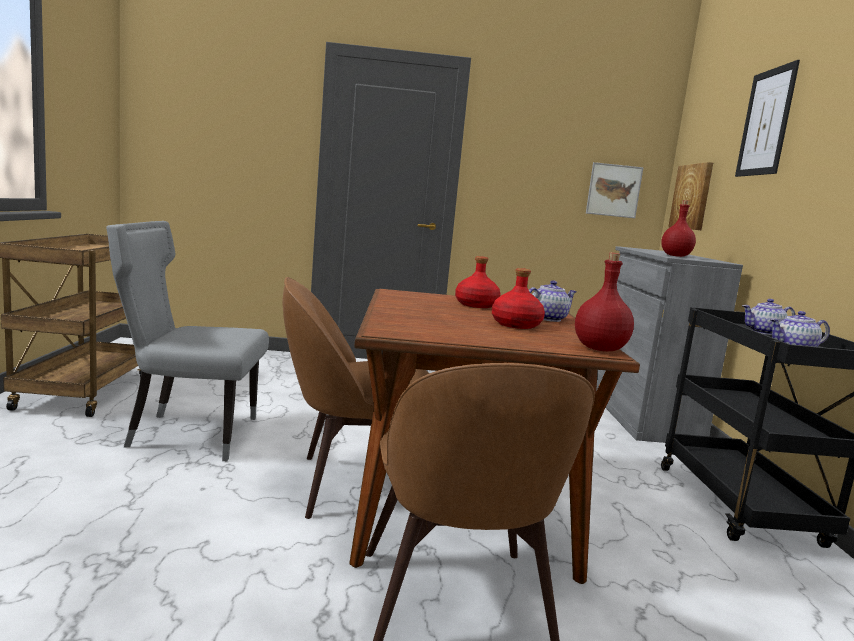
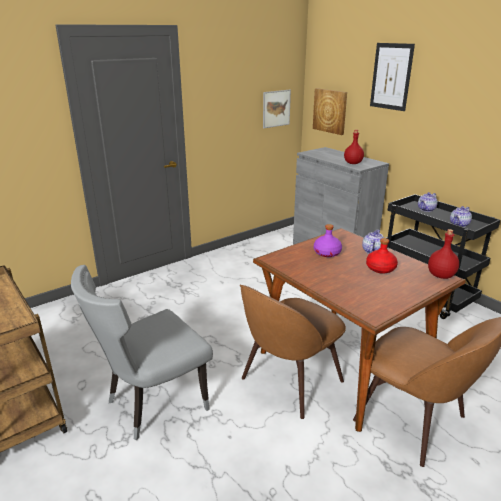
camera: 35 degrees left, 15 degrees up
red bottle [455,256,501,308] -> purple bottle [314,224,342,257]

